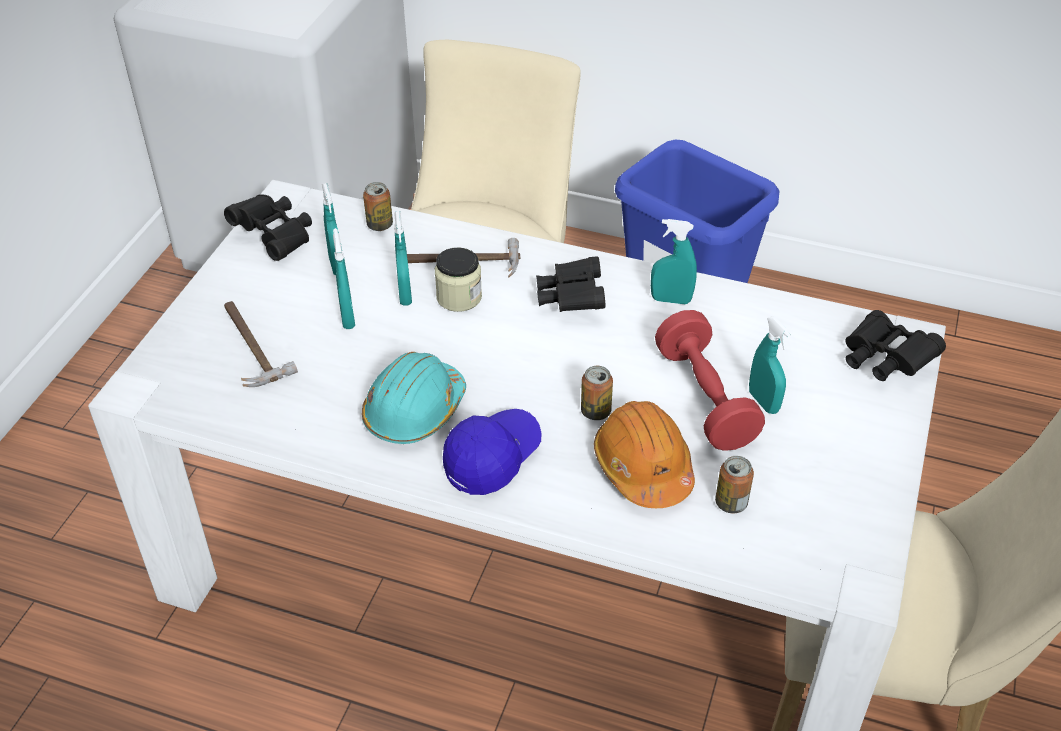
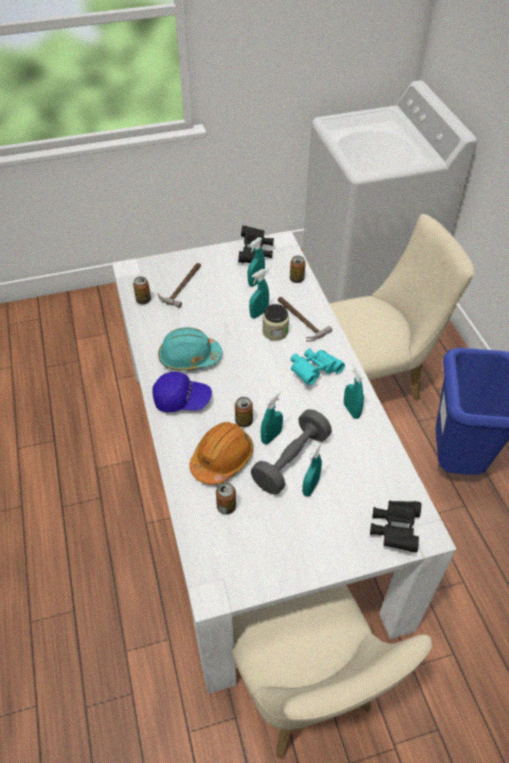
camera: 55 degrees right, 5 degrees up
turquoise spray bottle [333,228,355,329] -> turquoise spray bottle moved to [261,390,283,444]
black binoculars [536,256,606,312] -> turquoise binoculars [291,348,345,385]
red dumbbell [655,310,765,451] -> grey dumbbell [251,409,332,495]
none -> can [133,276,151,304]

